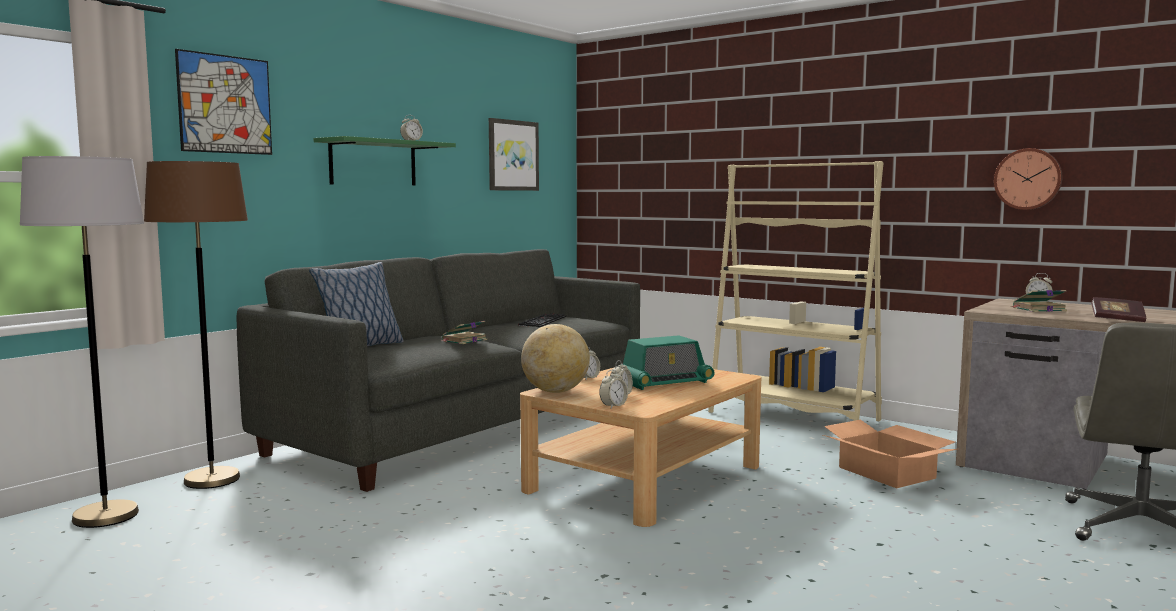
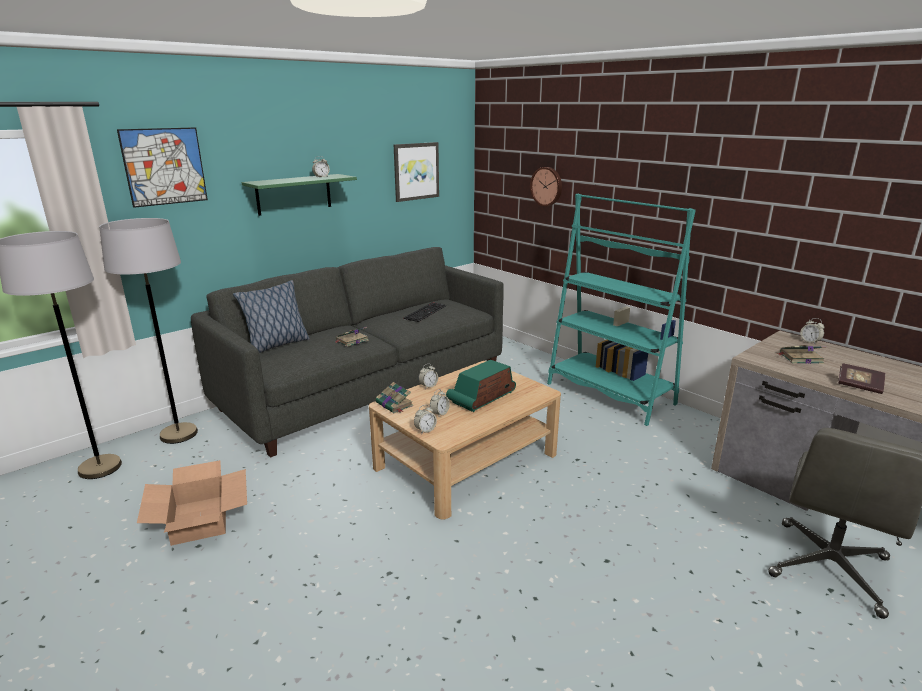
camera: 10 degrees right, 15 degrees up
brown floor lamp [144,161,248,489] -> grey floor lamp [99,218,198,444]
globe [521,324,590,393] -> book [376,382,413,413]
radio [623,335,715,390] -> radio turned 150 degrees clockwise [446,360,516,412]
beige bookcase [708,161,884,421] -> turquoise bookcase [547,193,696,426]
cardboard box [823,420,957,488] -> cardboard box moved to [137,460,247,546]
wall clock [994,148,1062,210] -> wall clock moved to [530,167,562,206]

